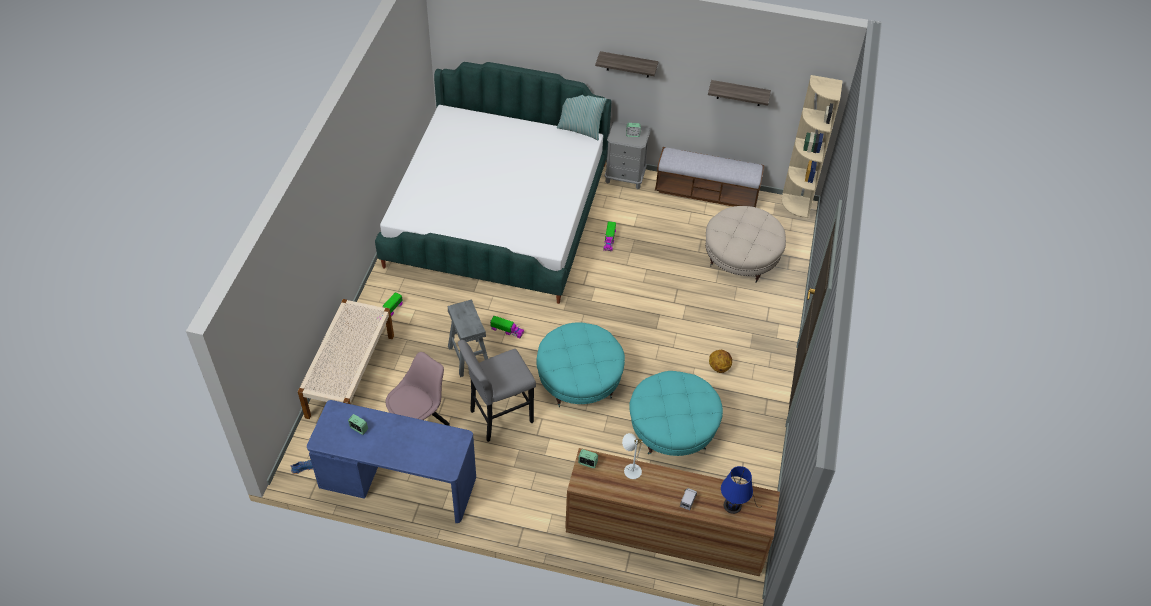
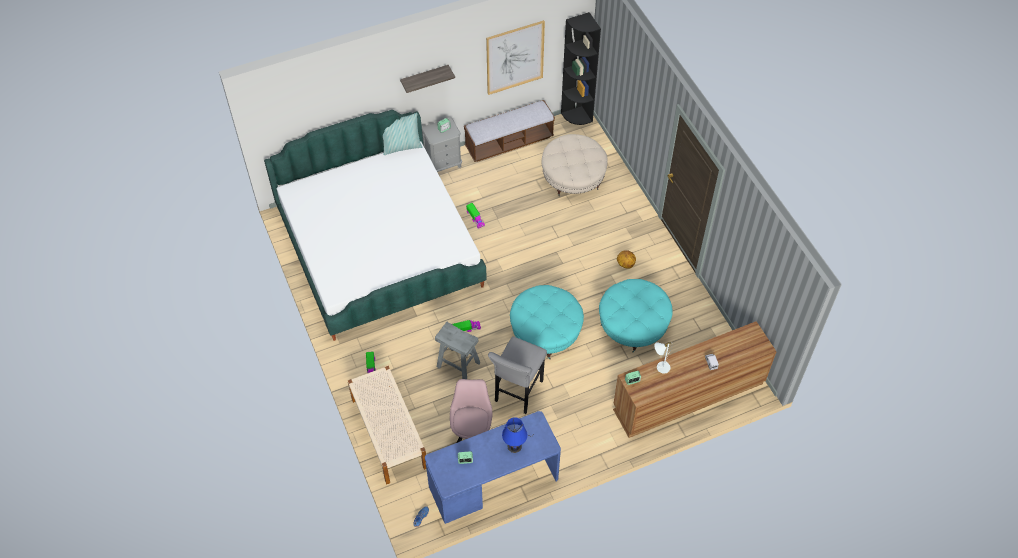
camera: 35 degrees left, 5 degrees up
shelf [708,80,771,106] -> picture [486,20,545,95]
blue table lamp [721,466,762,514] -> blue table lamp moved to [502,417,532,453]
beige bookcase [782,75,843,218] -> black bookcase [561,12,601,125]

